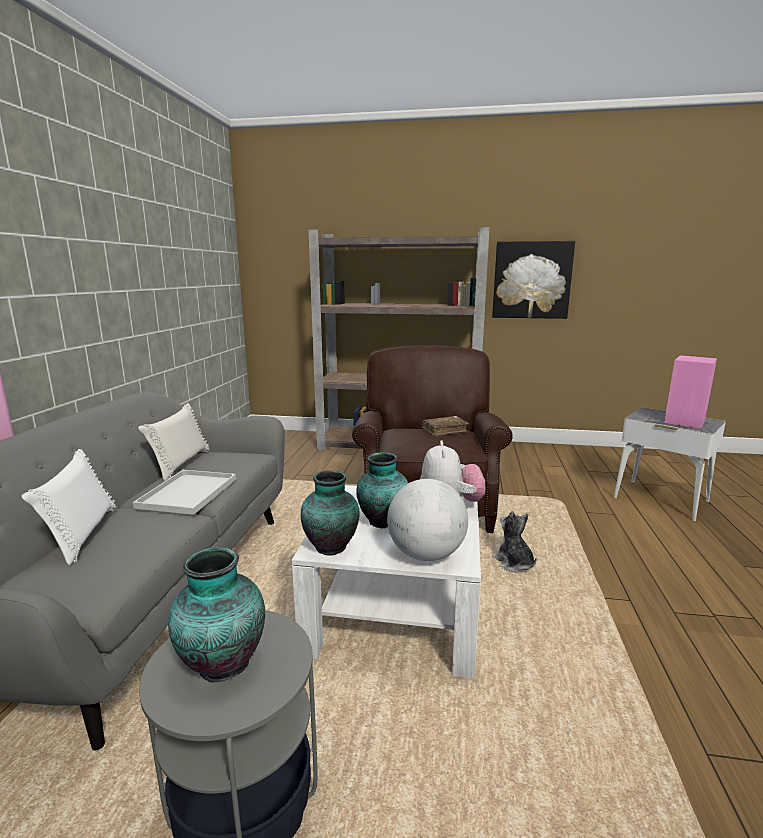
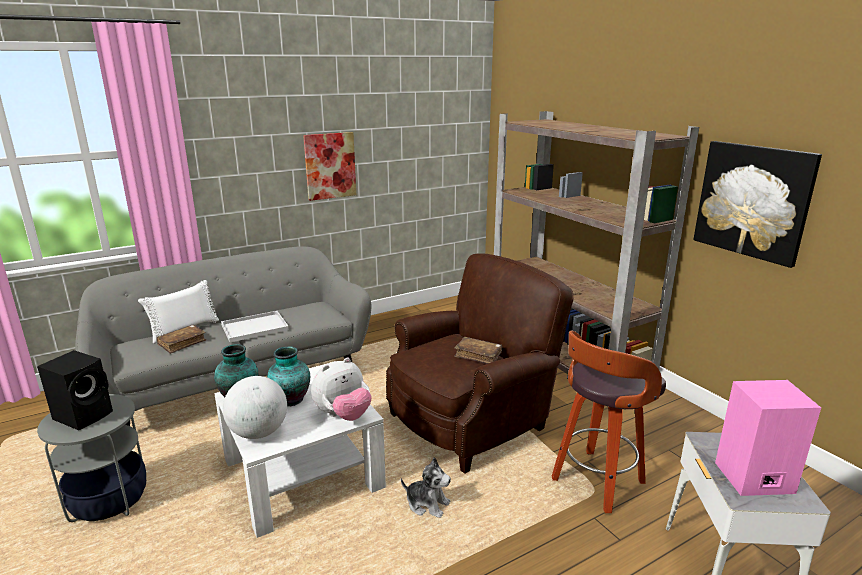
camera: 50 degrees right, 5 degrees up
white pillow [138,403,209,481] -> none
vase [168,547,265,682] -> black speaker [37,350,113,430]
plush toy [492,511,537,573] -> plush toy turned 90 degrees clockwise [401,457,451,518]
none -> brown book [156,325,206,354]
none -> picture [303,132,356,201]
none -> stool [552,331,666,513]

